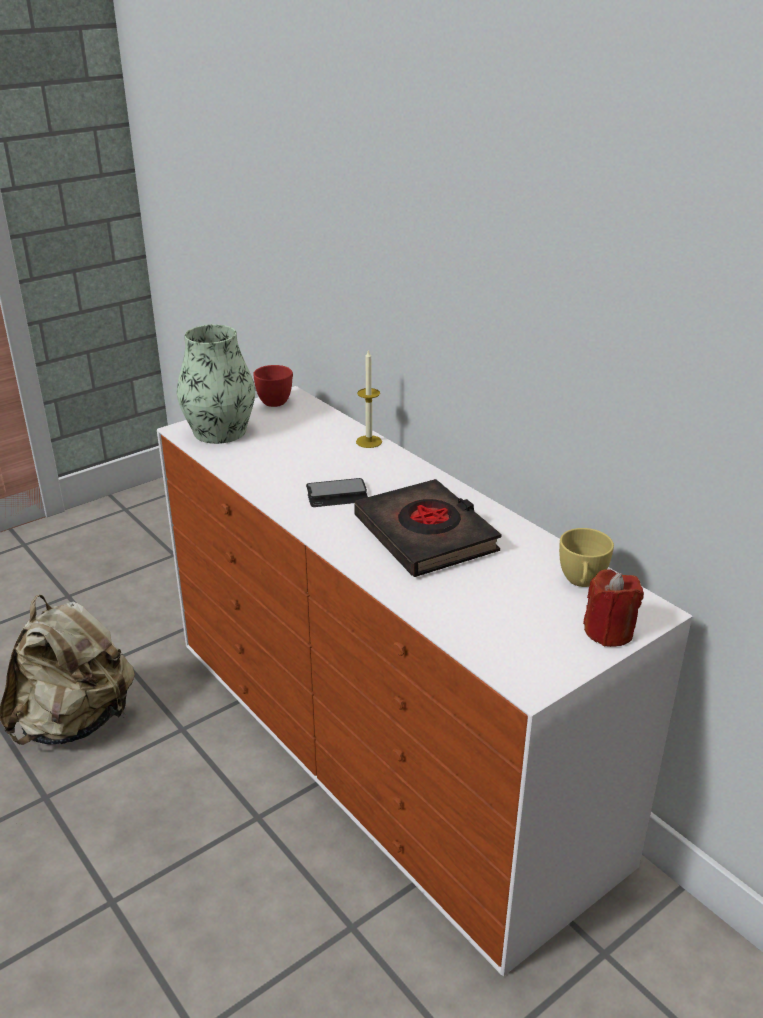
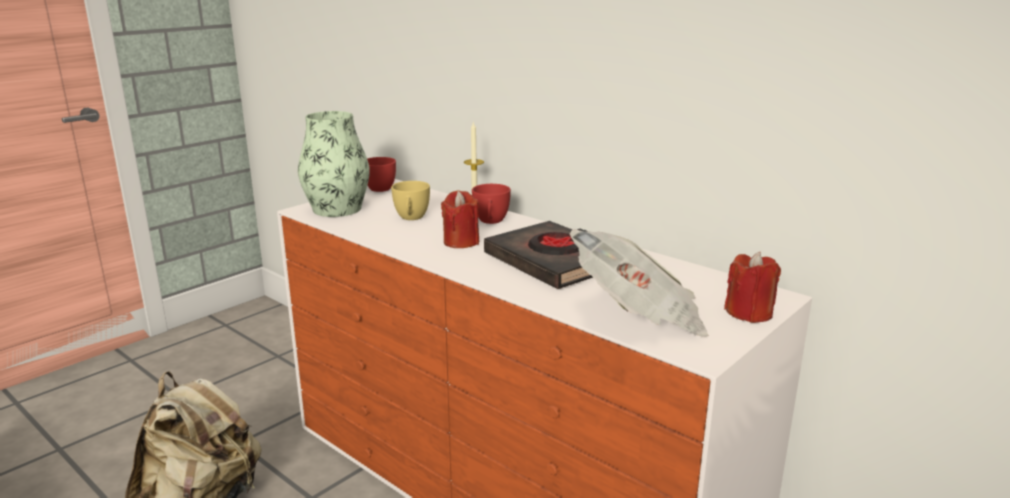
camera: 10 degrees left, 10 degrees down
phone [306,478,368,507] -> red candle [441,190,479,248]
yellow cup [559,528,614,587] -> yellow cup moved to [391,181,430,220]
none -> red cup [472,184,511,224]
none -> newspaper [570,229,709,337]

